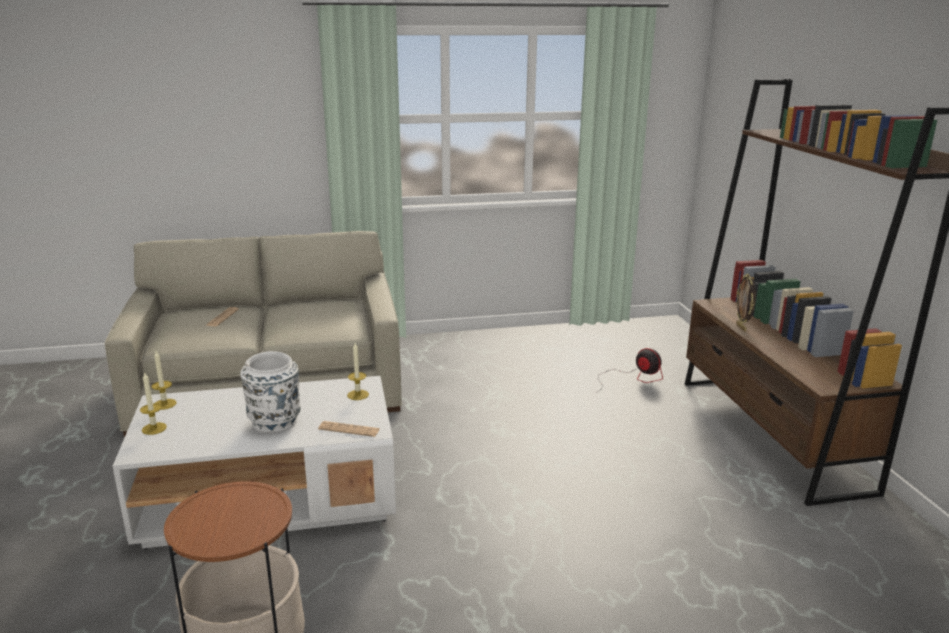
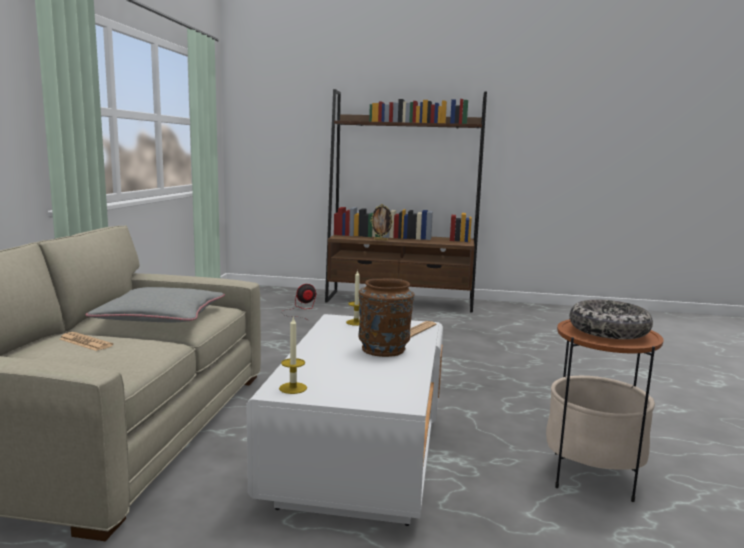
camera: 70 degrees left, 10 degrees down
candle [140,372,167,435] -> none
white vase [240,351,301,433] -> brown vase [358,278,414,357]
none -> grey pillow [86,287,225,322]
none -> bowl [570,300,653,339]

